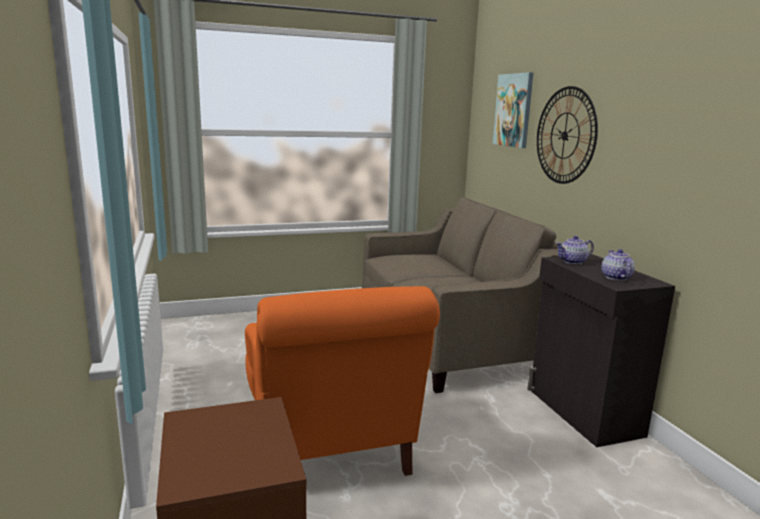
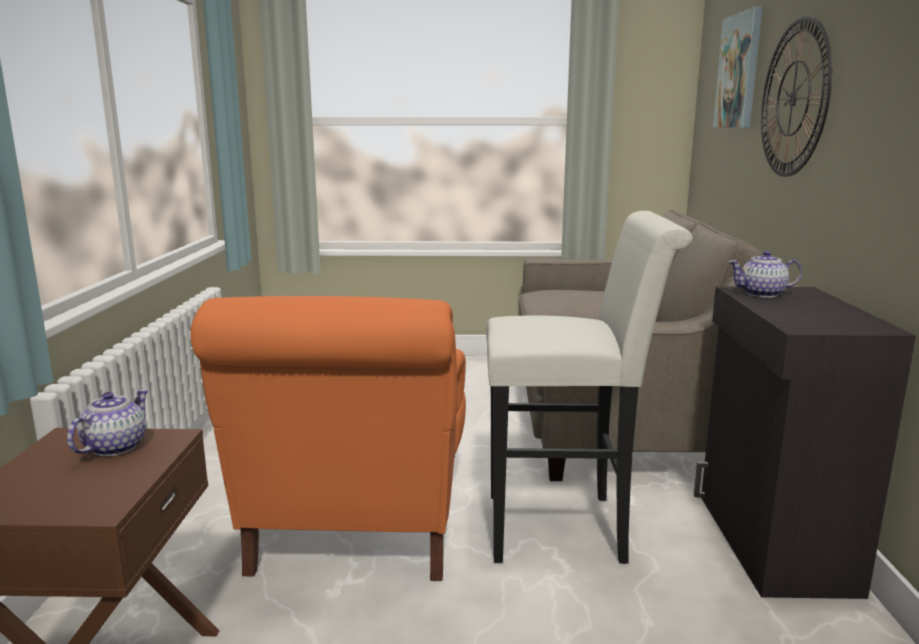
camera: 20 degrees right, 0 degrees up
teapot [601,249,635,281] -> teapot moved to [67,389,149,456]
none -> white stool [486,211,693,564]

